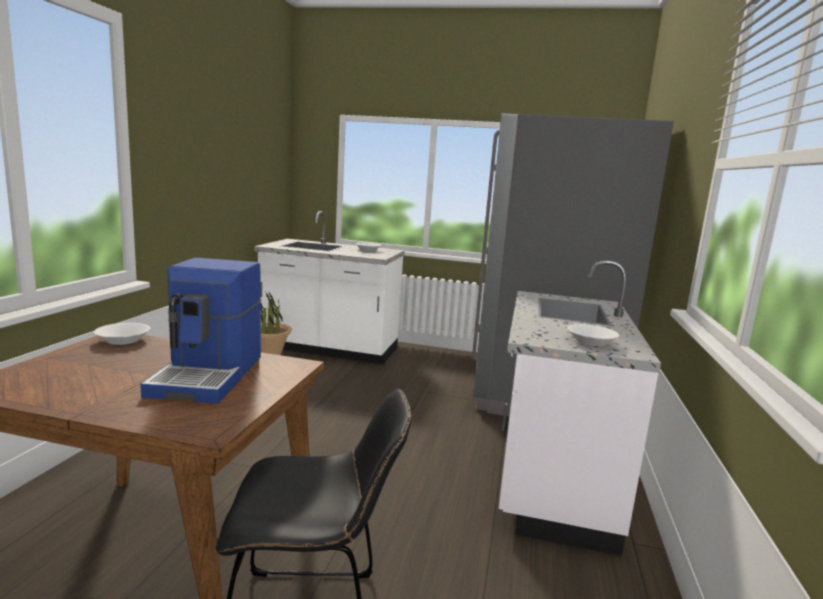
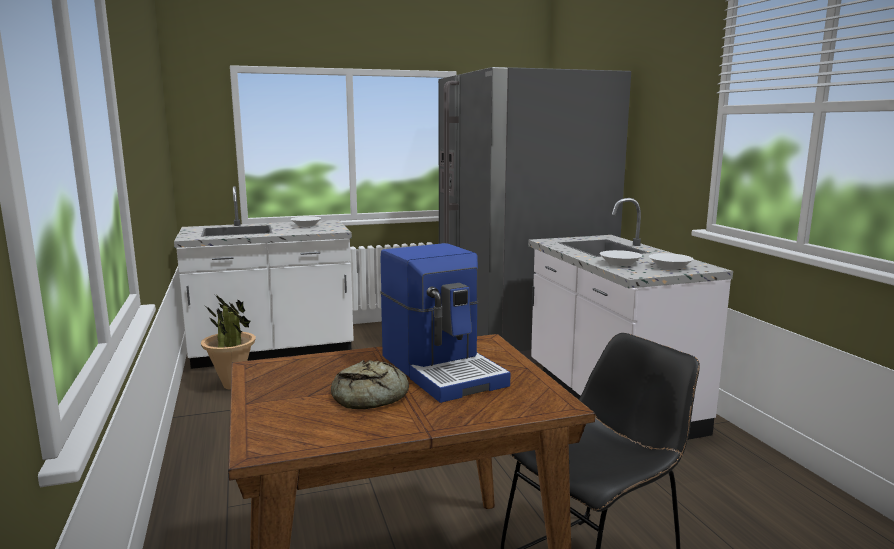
camera: 30 degrees left, 0 degrees up
white bowl [94,323,150,345] -> white bowl moved to [600,250,642,266]
none -> bread [331,360,409,409]

